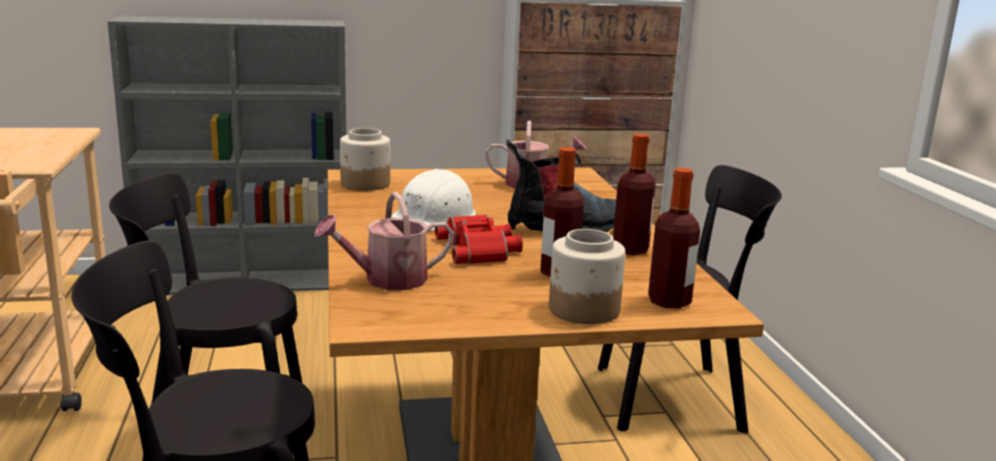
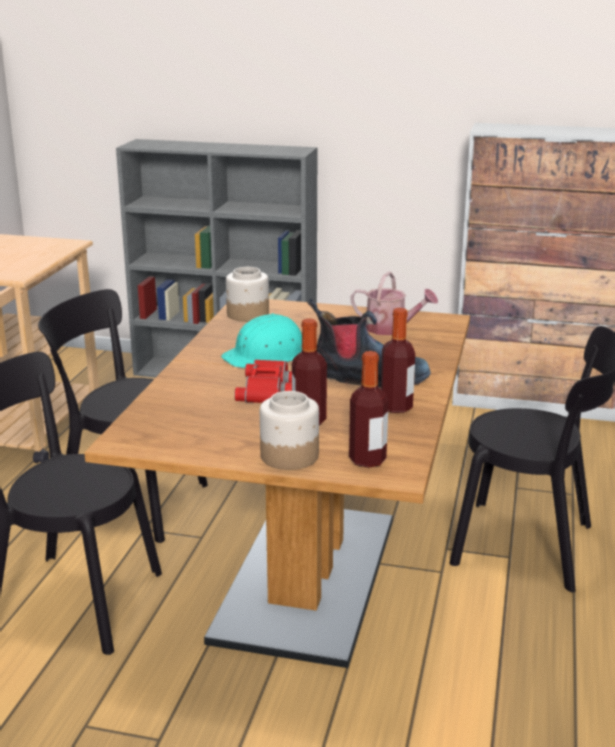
camera: 25 degrees right, 5 degrees up
watering can [314,192,454,290] -> none
white hard hat [391,168,476,231] -> turquoise hard hat [221,313,302,368]

